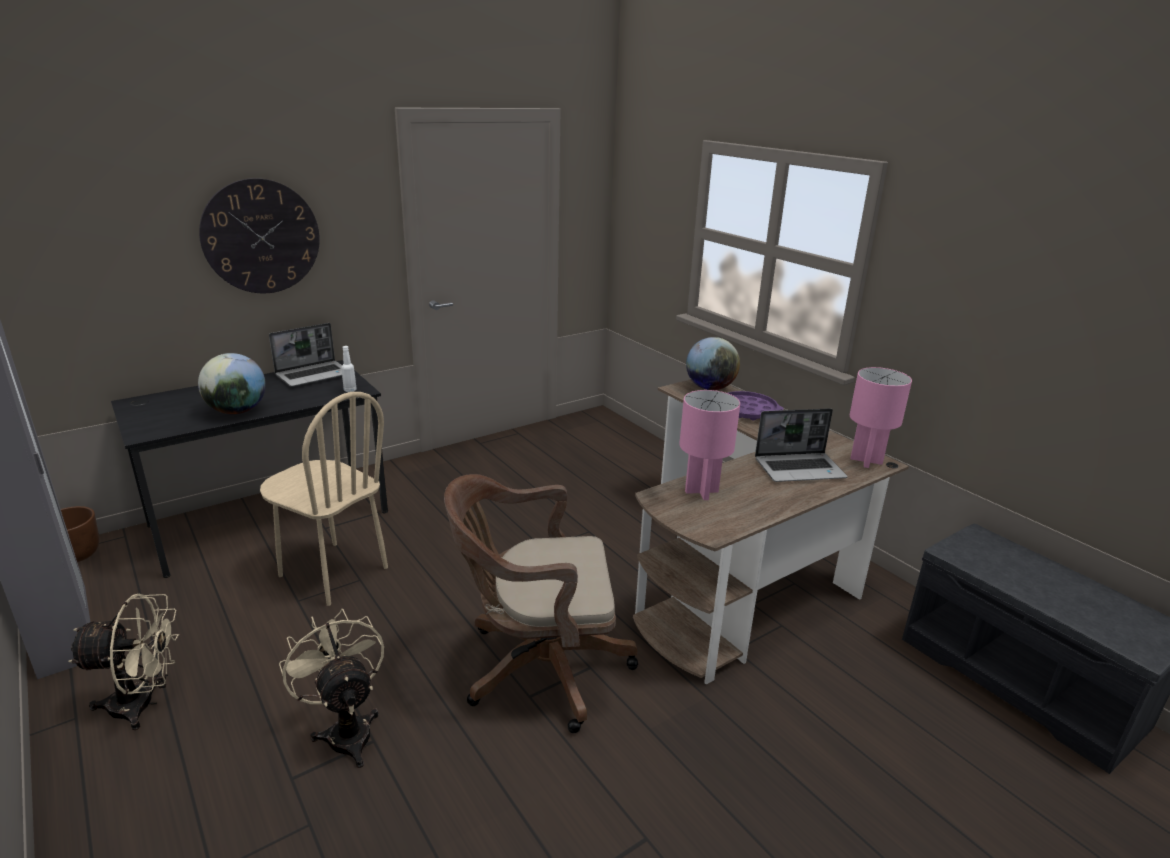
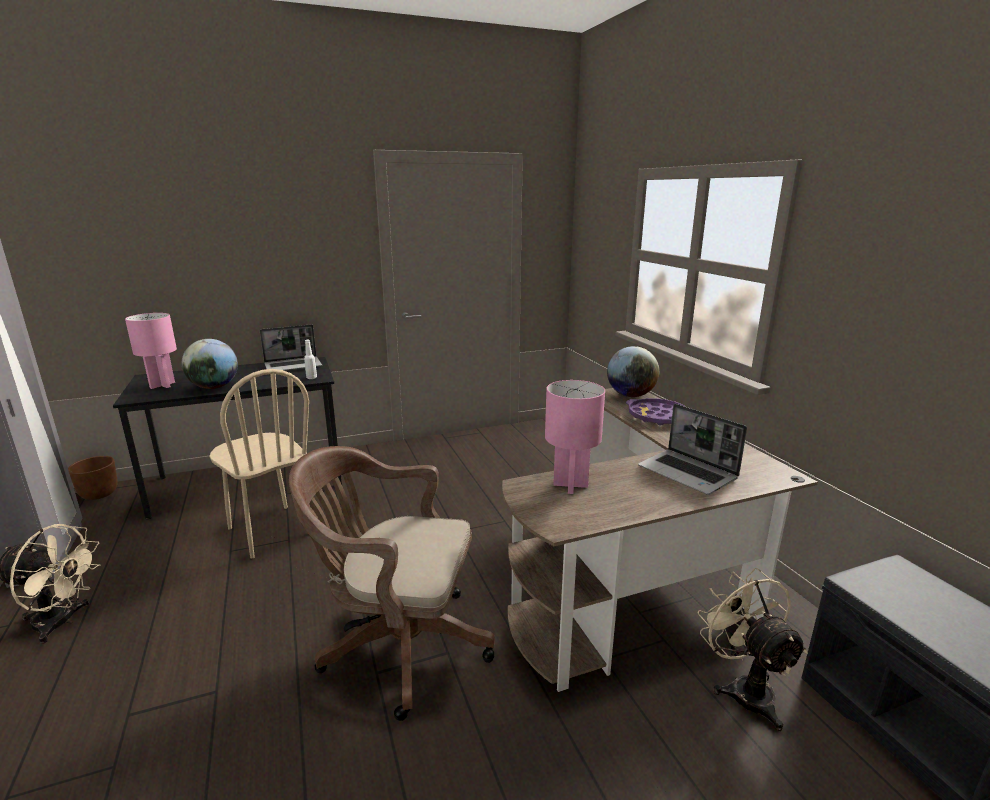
camera: 15 degrees right, 5 degrees down
wall clock [199,178,320,294] -> none
beige fan [279,609,384,768] -> beige fan moved to [697,568,808,731]
laptop [755,408,847,482] -> laptop turned 45 degrees clockwise [638,404,747,495]
pink table lamp [850,367,912,468] -> pink table lamp moved to [125,313,177,389]

